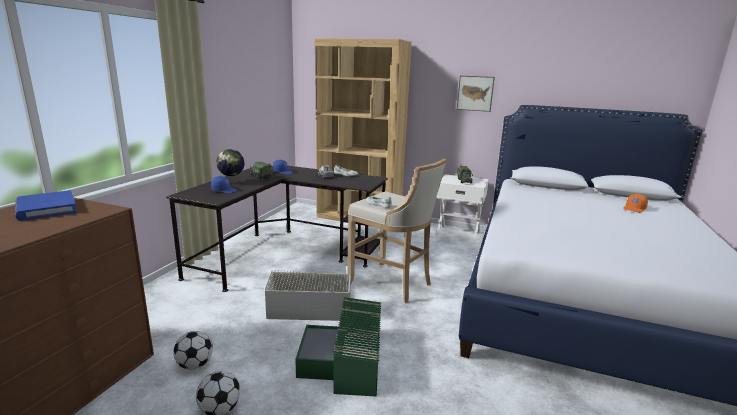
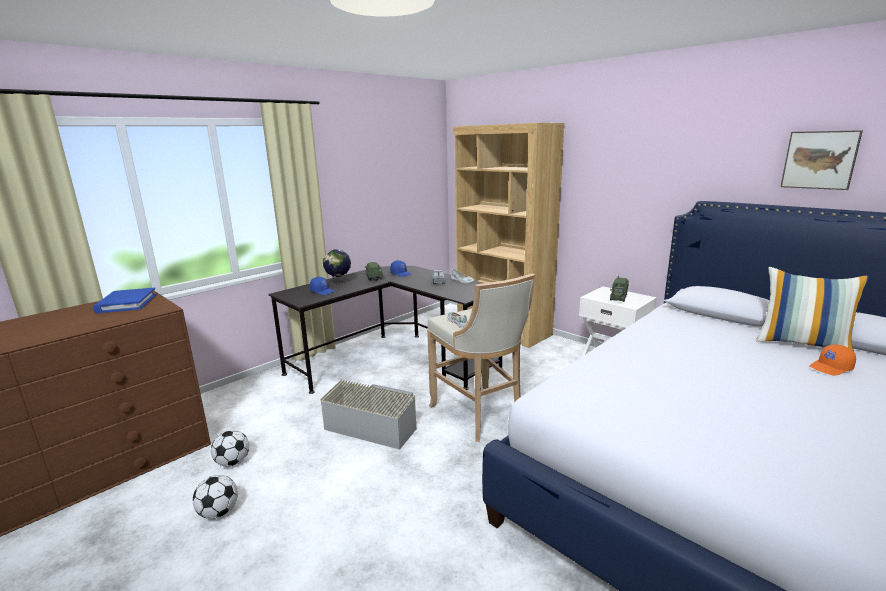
camera: 25 degrees right, 0 degrees up
green storage box [295,297,381,397] -> none
picture [457,76,495,112] -> picture moved to [780,130,863,190]
none -> pillow [756,267,870,351]

